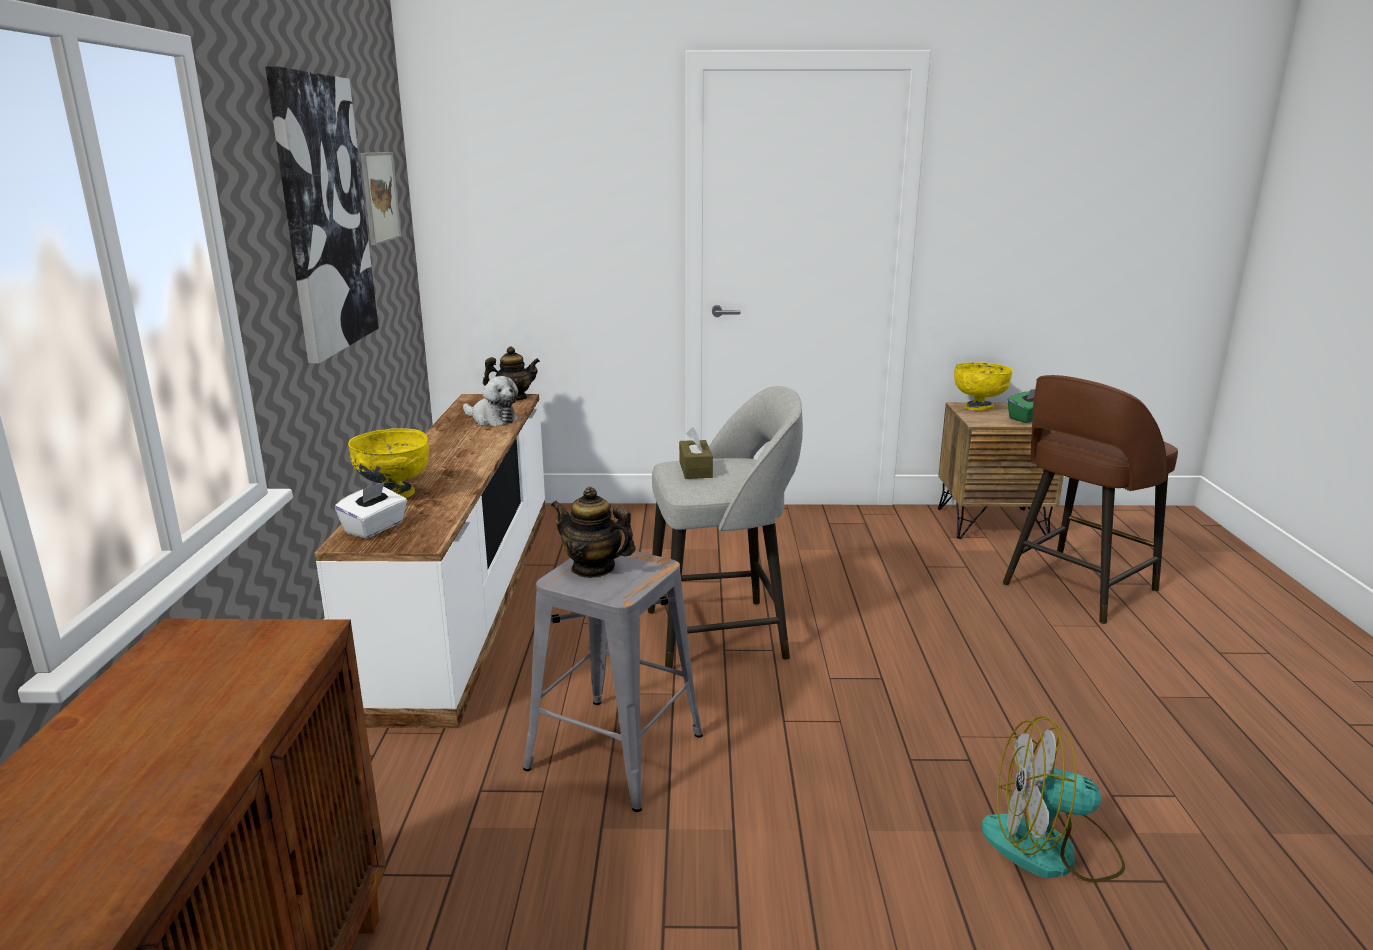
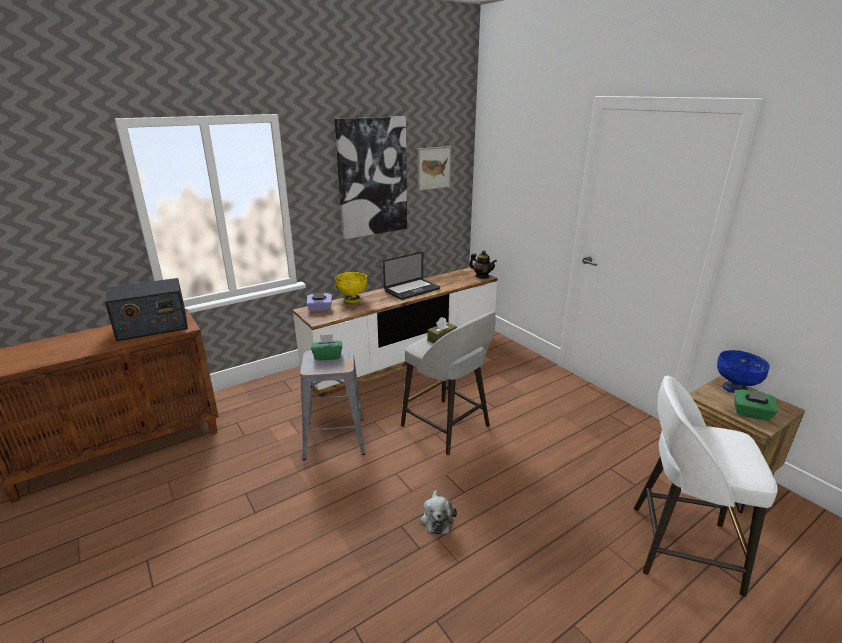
camera: 55 degrees right, 5 degrees up
white tissue box [335,481,407,539] -> purple tissue box [307,293,332,312]
plush toy [463,376,519,426] -> plush toy moved to [420,490,457,534]
teapot [551,487,636,578] -> green tissue box [311,334,342,361]
yellow bowl [954,362,1013,411] -> blue bowl [717,350,770,393]
fan [982,716,1125,883] -> none
brown stool [1003,375,1178,624] -> white stool [634,376,778,597]
none -> radio [105,278,188,341]
none -> laptop [383,252,440,300]

